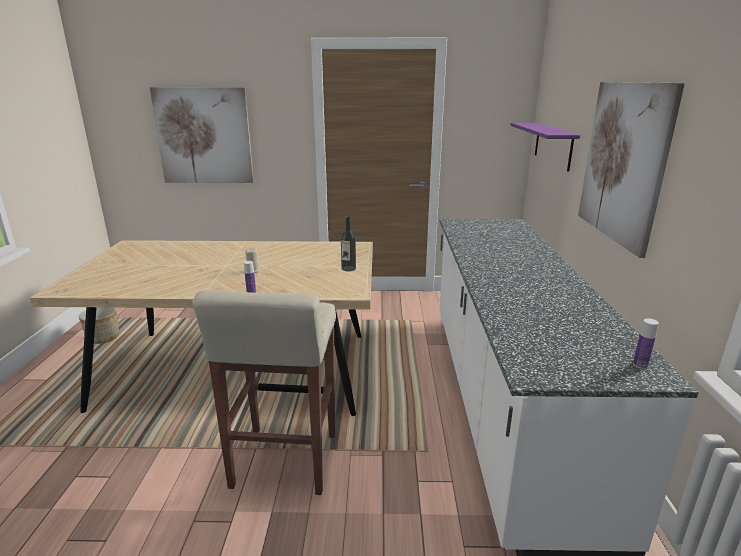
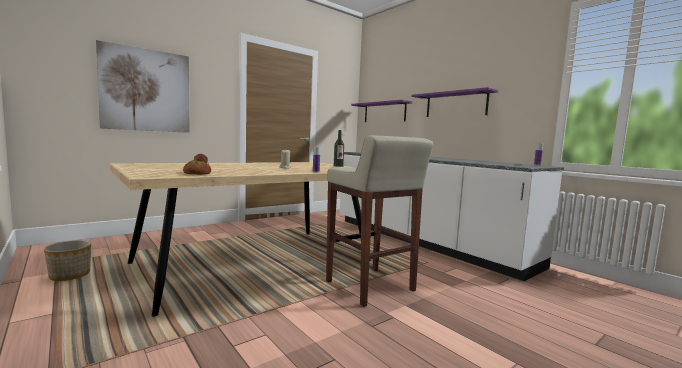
camera: 40 degrees left, 15 degrees down
picture [578,82,685,258] -> purple shelf [411,87,498,117]
none -> bread [183,154,211,175]

